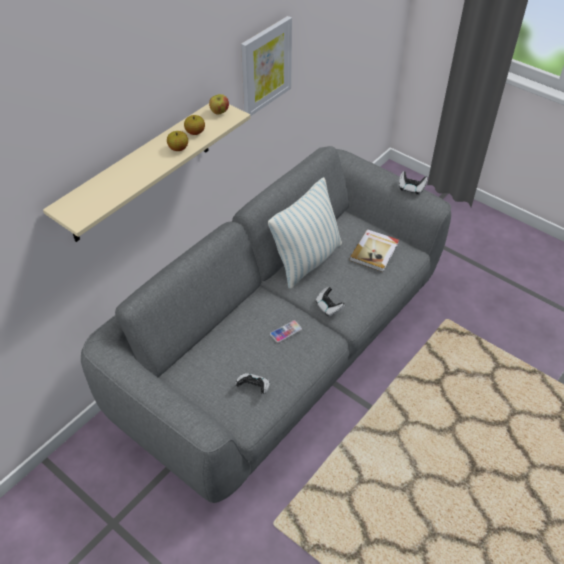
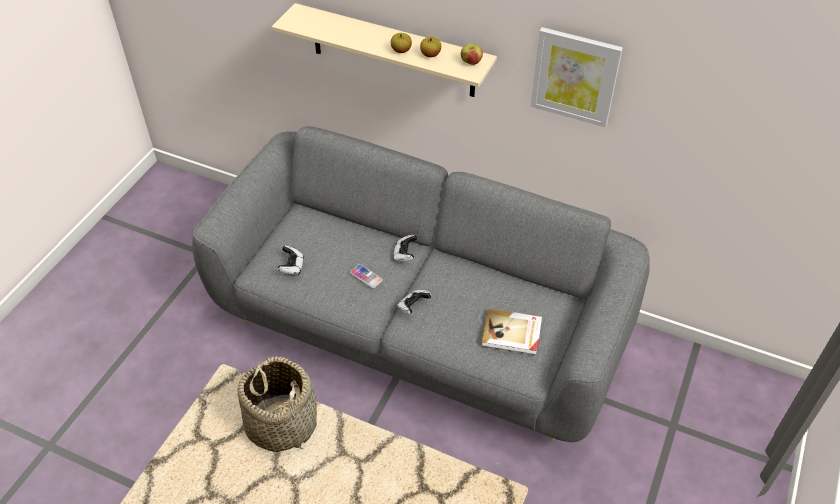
camera: 75 degrees right, 0 degrees up
pillow [268,178,342,289] -> none
game controller [399,171,428,195] -> game controller moved to [393,235,417,262]
none -> basket [238,356,317,452]

